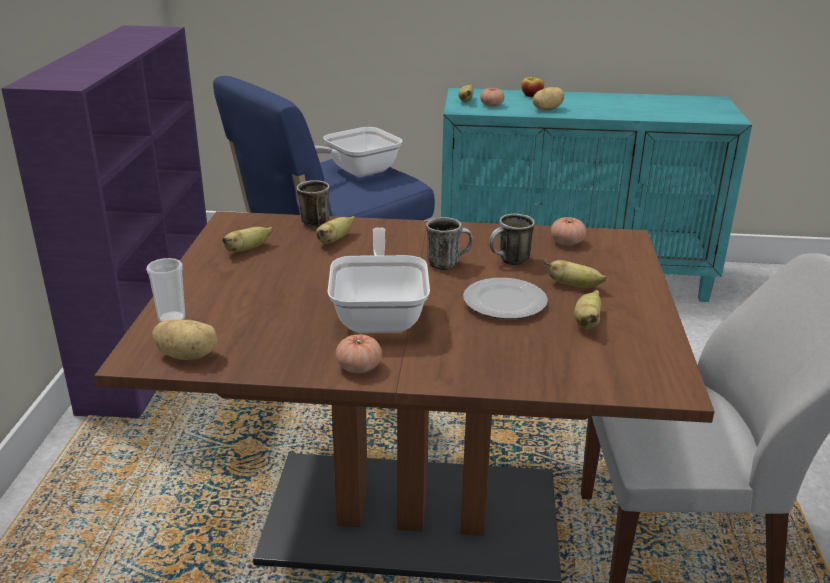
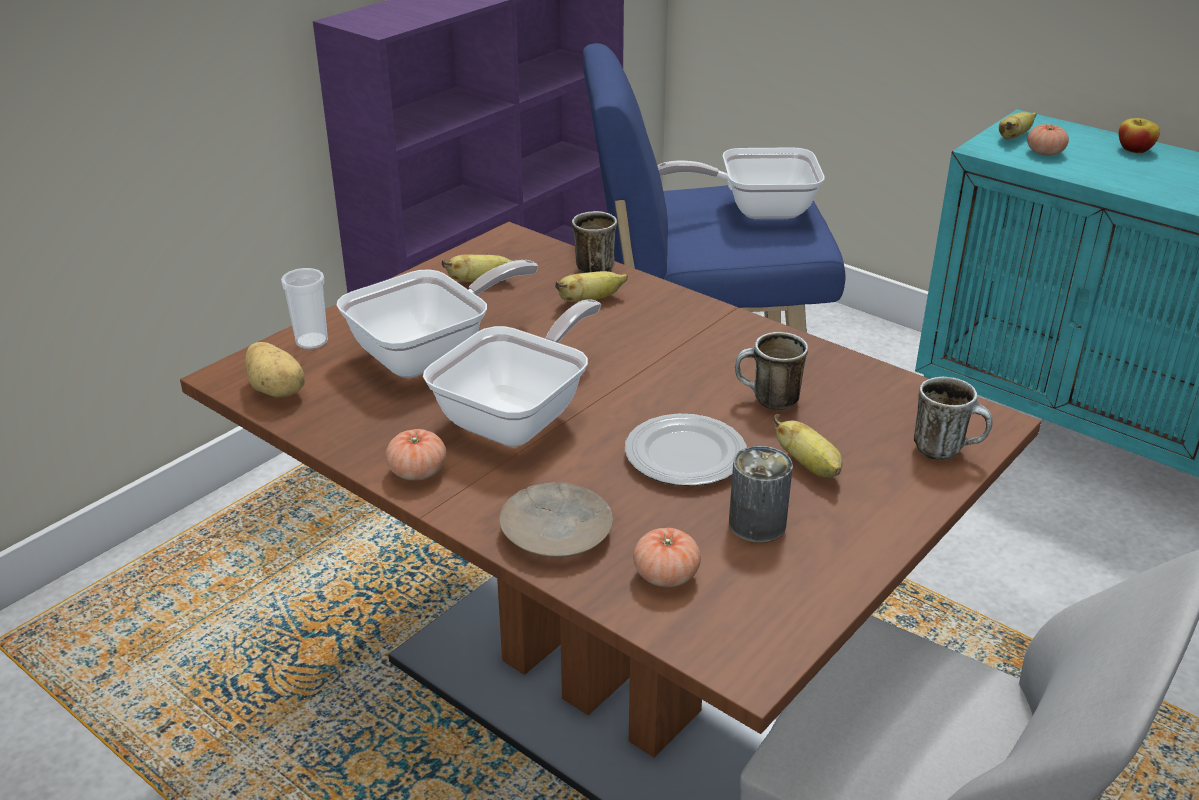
camera: 35 degrees right, 5 degrees up
mug [426,217,473,270] -> mug moved to [914,377,992,460]
potato [532,87,564,111] -> none
tomato [550,217,586,246] -> tomato moved to [633,528,701,587]
banana [574,290,601,330] -> can [729,446,793,543]
none -> frying pan [336,260,538,378]
none -> beige plate [499,482,613,557]

